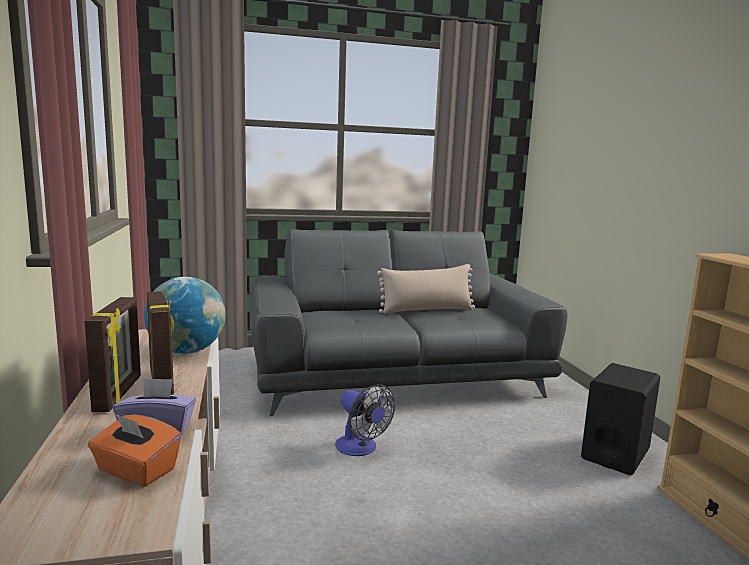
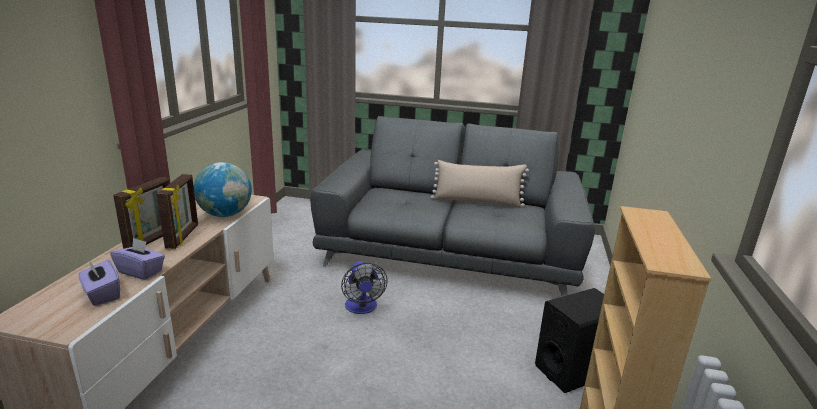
camera: 25 degrees right, 10 degrees up
orange tissue box [88,413,182,487] -> purple tissue box [78,260,120,306]

